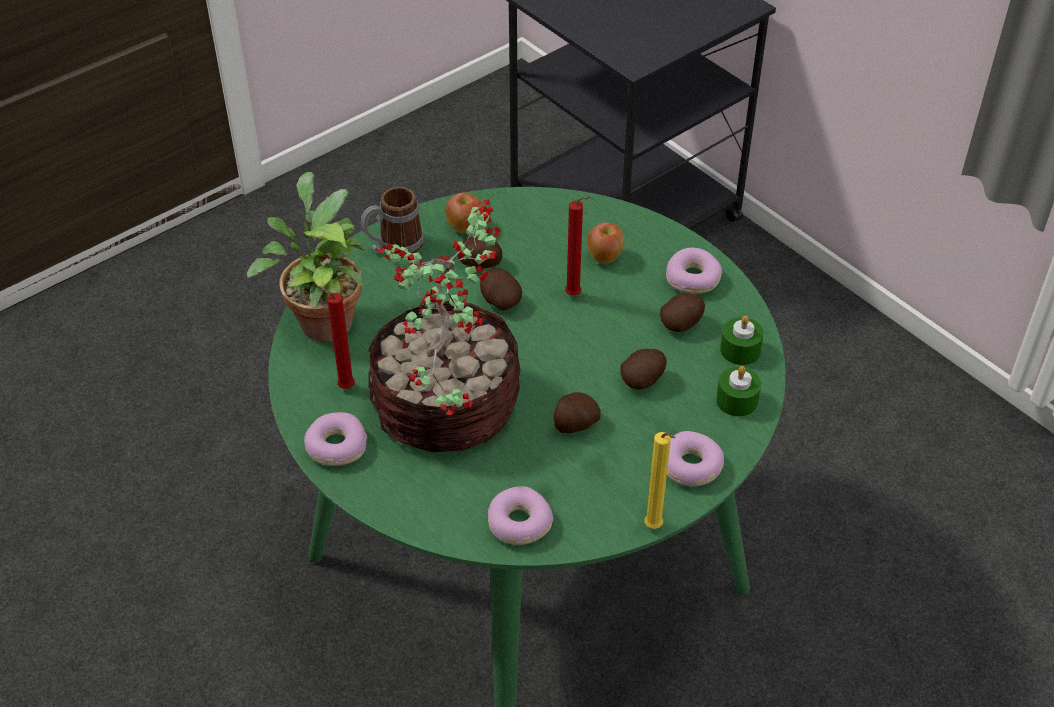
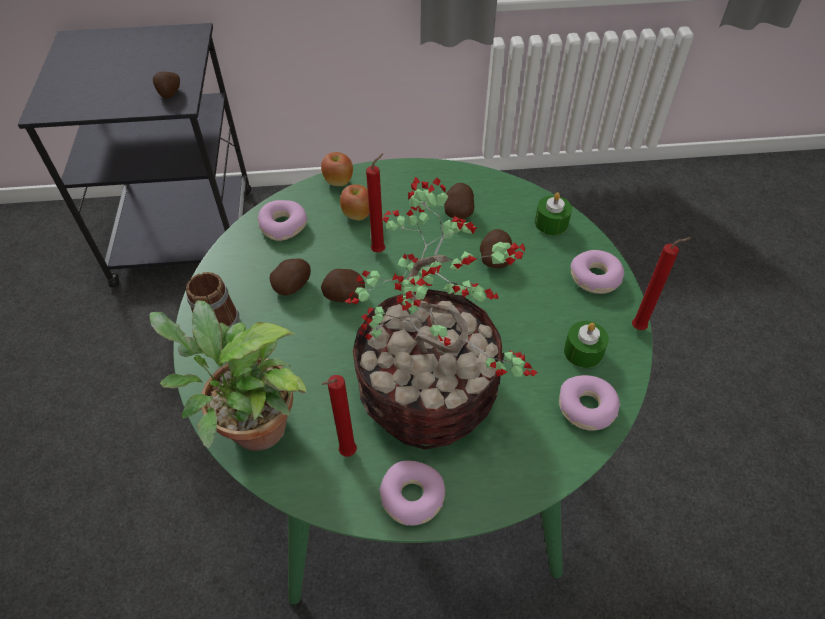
camera: 55 degrees left, 5 degrees up
apple [445,193,481,233] -> apple moved to [321,152,353,186]
potato [554,392,601,434] -> potato moved to [153,72,180,98]
yellow candle [644,432,675,529] -> red candle [632,237,691,330]
donut [666,248,722,294] -> donut moved to [257,200,307,241]
green candle [720,316,764,365] -> green candle moved to [564,321,609,368]

